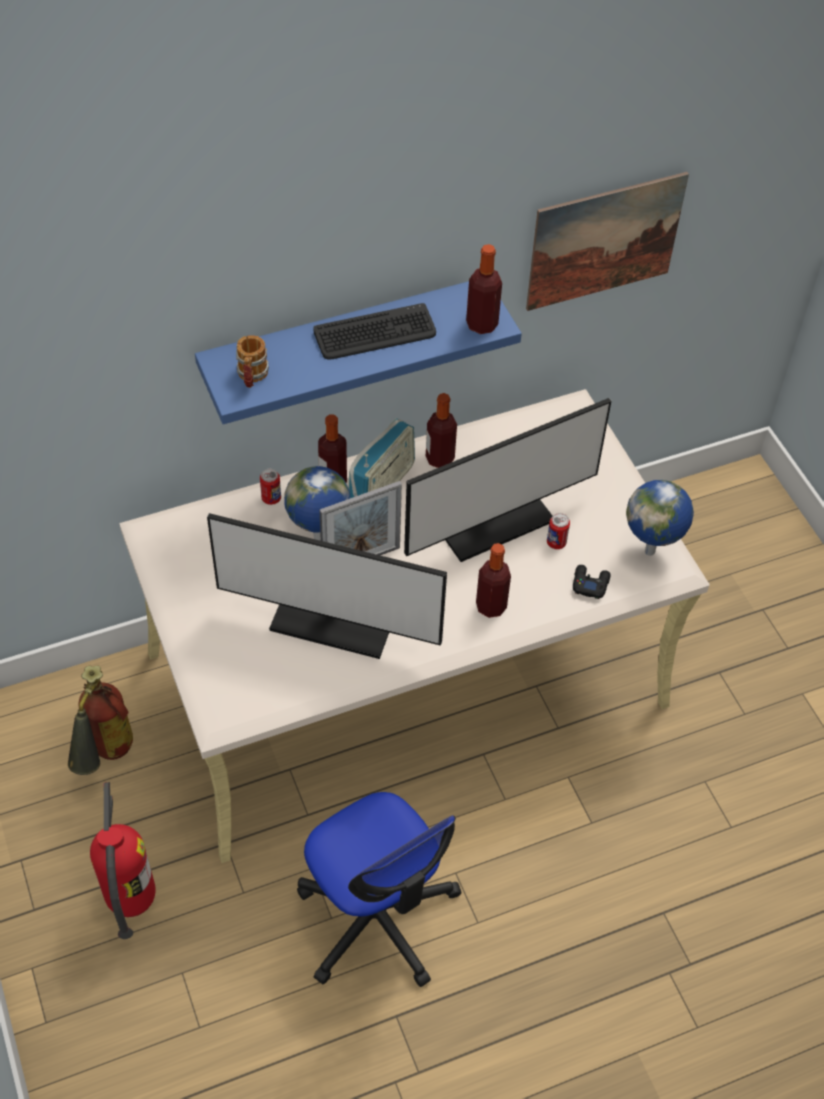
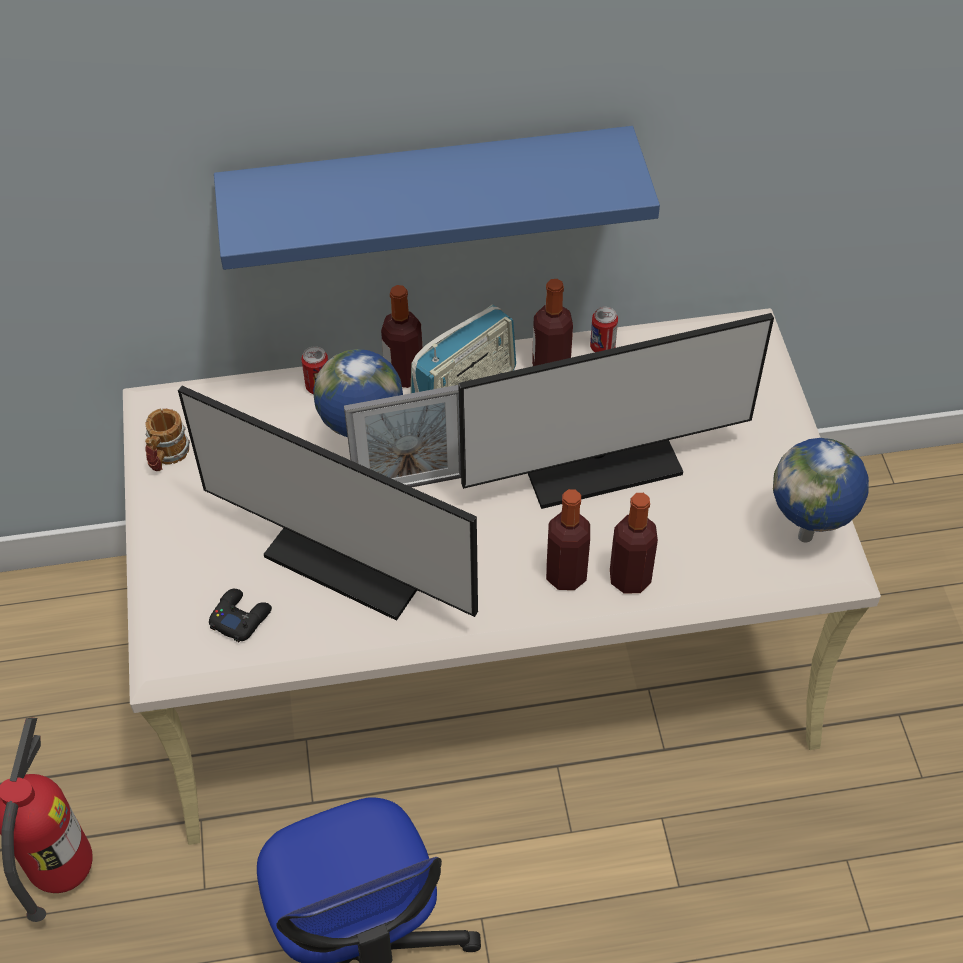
camera: 15 degrees right, 0 degrees up
fire extinguisher [68,665,133,775] -> none
mug [236,335,269,388] -> mug moved to [145,409,190,471]
keyboard [314,303,436,360] -> none
bottle [466,244,502,334] -> bottle moved to [610,493,658,594]
picture [526,172,689,311] -> none
can [547,513,570,549] -> can moved to [590,307,618,352]
black game controller [573,565,611,599] -> black game controller moved to [209,589,272,642]

